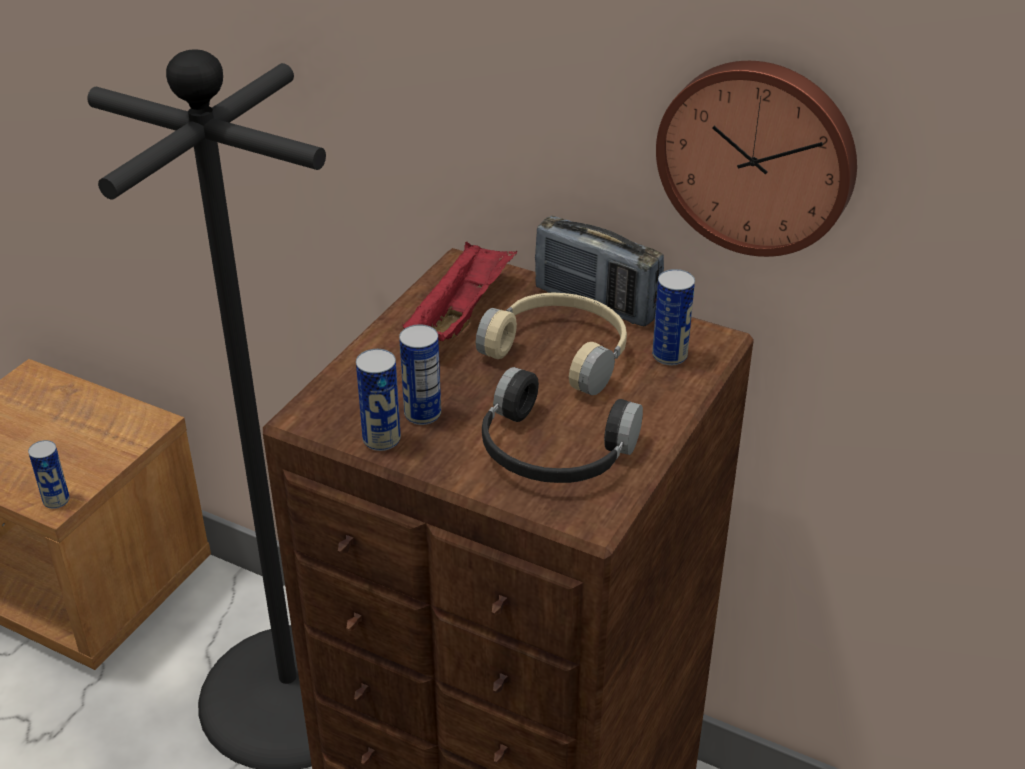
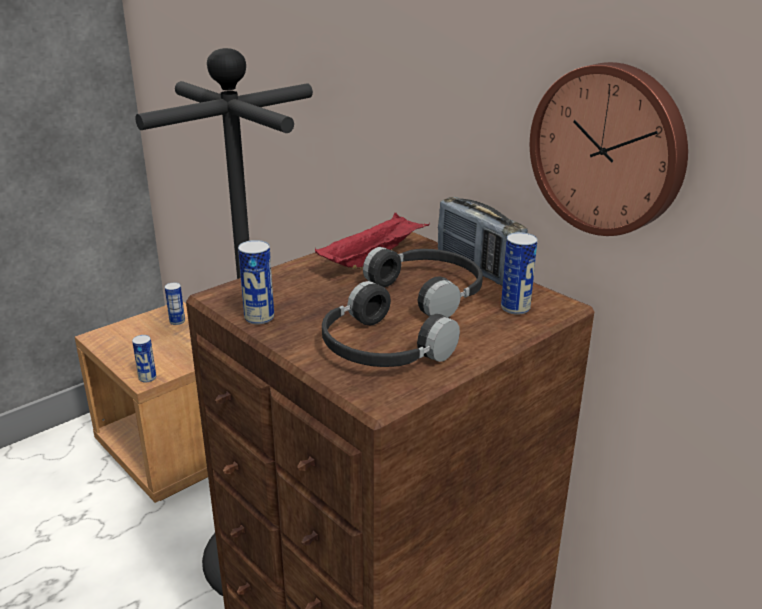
camera: 20 degrees right, 10 degrees down
can [399,324,441,425] -> can moved to [165,282,185,325]
beige headphones [476,293,627,395] -> black headphones [363,247,483,318]

